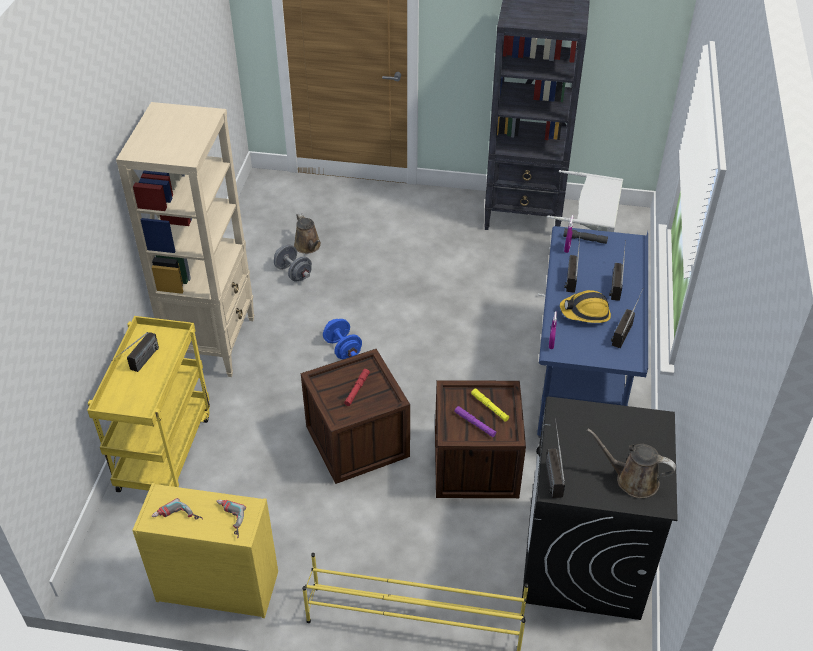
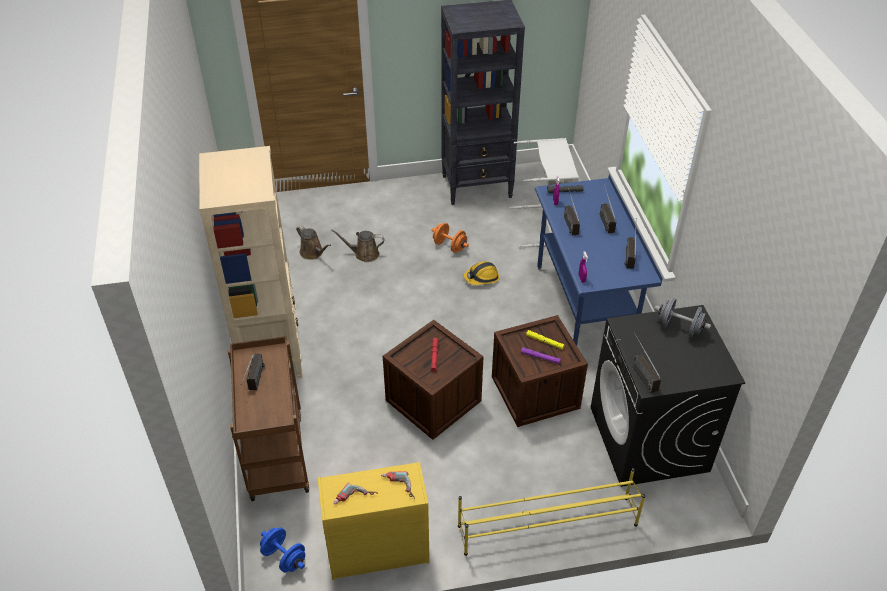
camera: 20 degrees left, 0 degrees up
yellow cart [87,316,210,492] -> brown cart [228,336,309,501]
grey dumbbell [274,245,312,282] -> grey dumbbell moved to [654,298,711,337]
blue dumbbell [323,319,362,359] -> blue dumbbell moved to [260,527,305,572]
hard hat [560,290,611,323] -> hard hat moved to [464,261,500,285]
brown watering can [587,429,676,498] -> brown watering can moved to [331,229,385,262]
none -> orange dumbbell [431,223,469,253]

